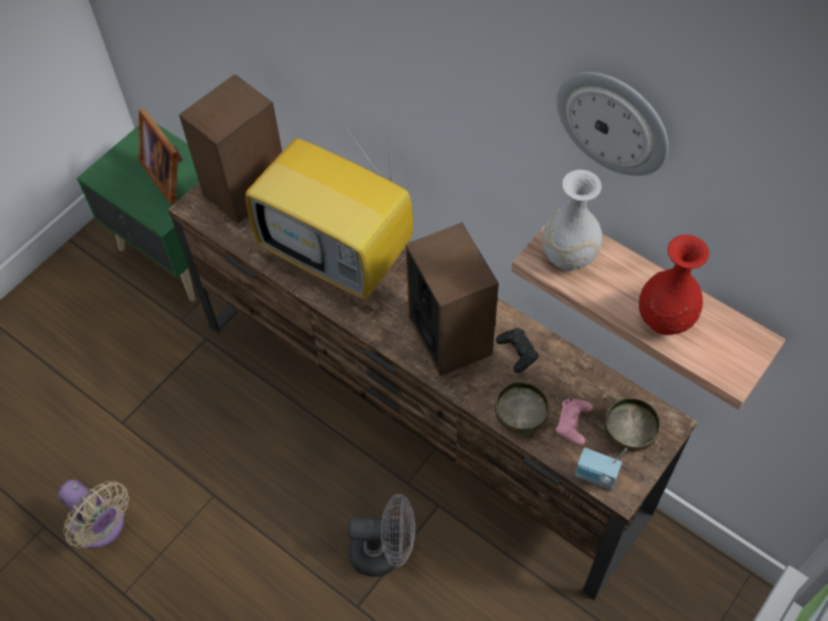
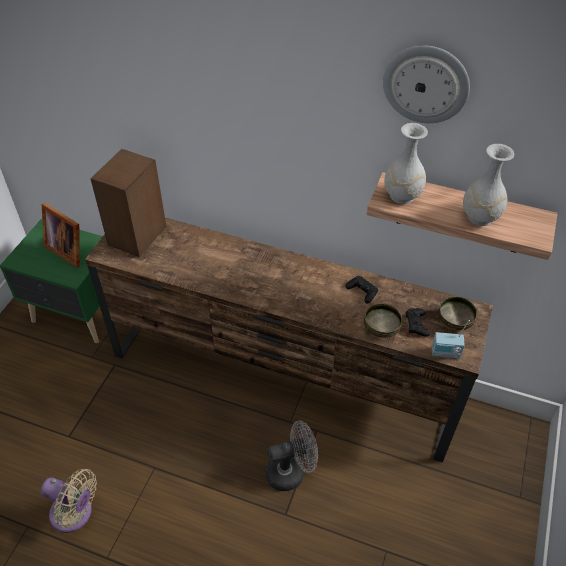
camera: 20 degrees left, 10 degrees down
television [245,109,413,300] -> none
speaker [406,223,499,376] -> none
pink game controller [556,398,593,445] -> black game controller [406,308,430,337]
red vase [639,235,709,335] -> white vase [463,144,514,226]

